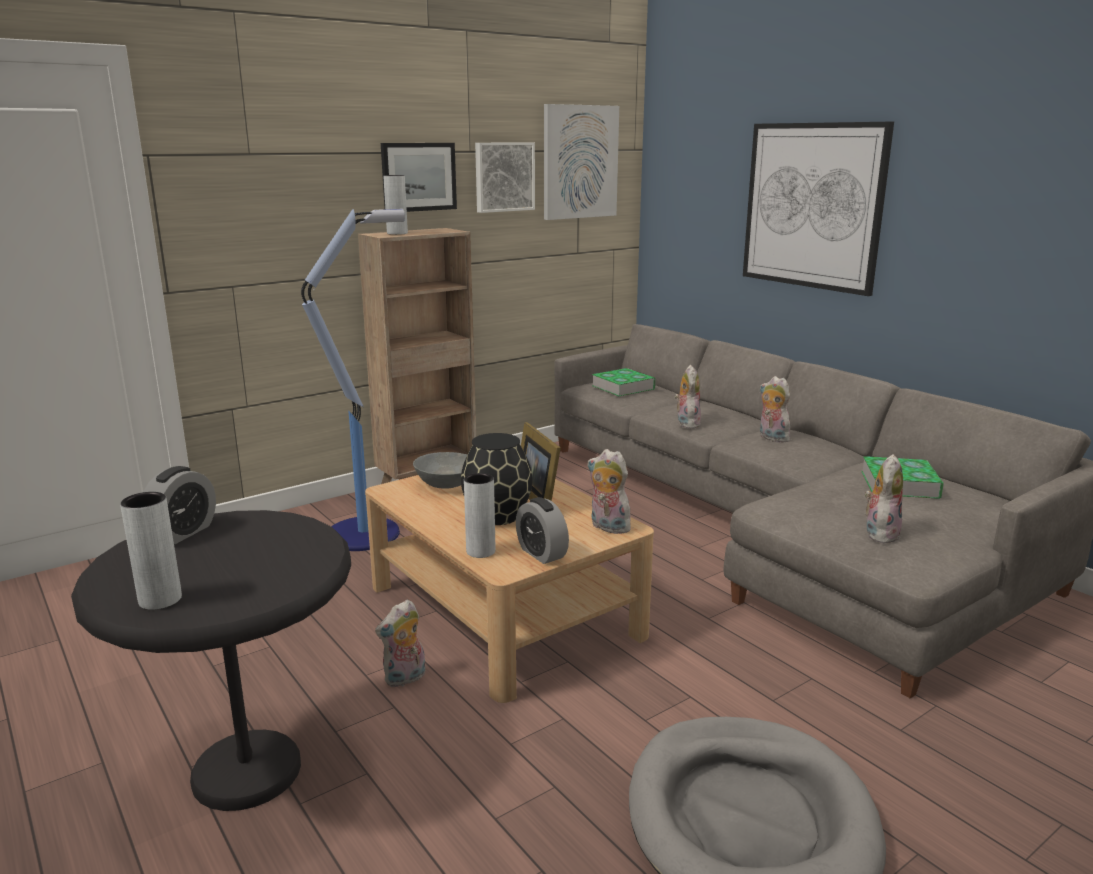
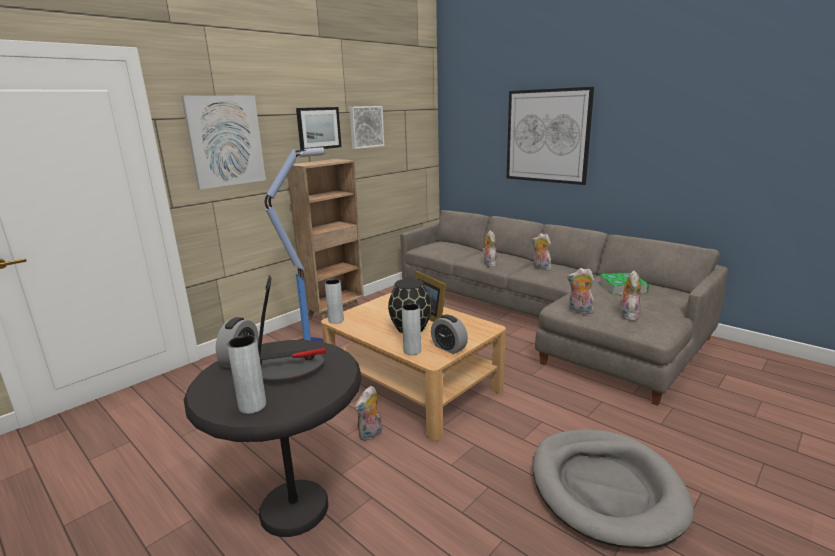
camera: 10 degrees left, 0 degrees up
grey vase [383,175,408,235] -> grey vase moved to [325,279,344,324]
grey bowl [413,452,467,489] -> none
picture [544,104,619,220] -> picture moved to [181,96,266,189]
plush toy [587,449,631,534] -> plush toy moved to [567,268,594,314]
book [592,368,656,396] -> none
none -> table lamp [258,275,326,380]

